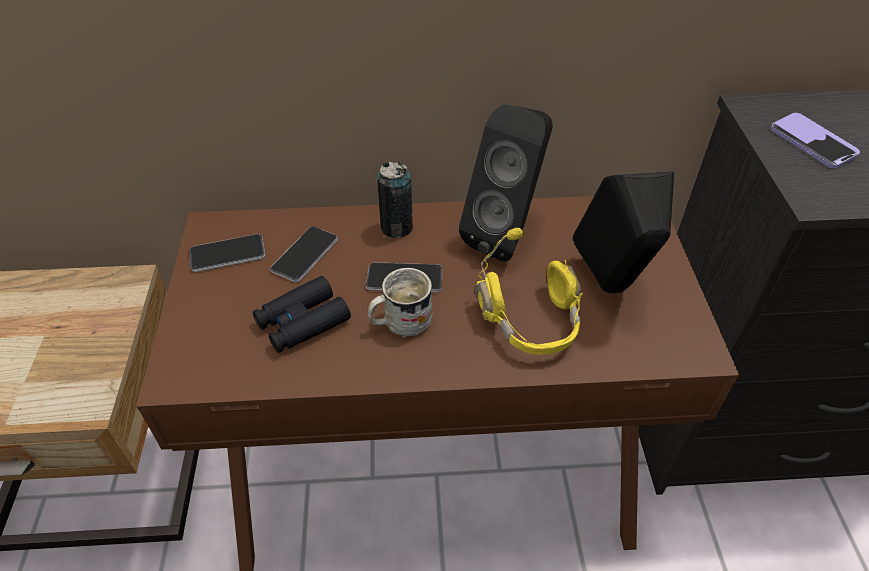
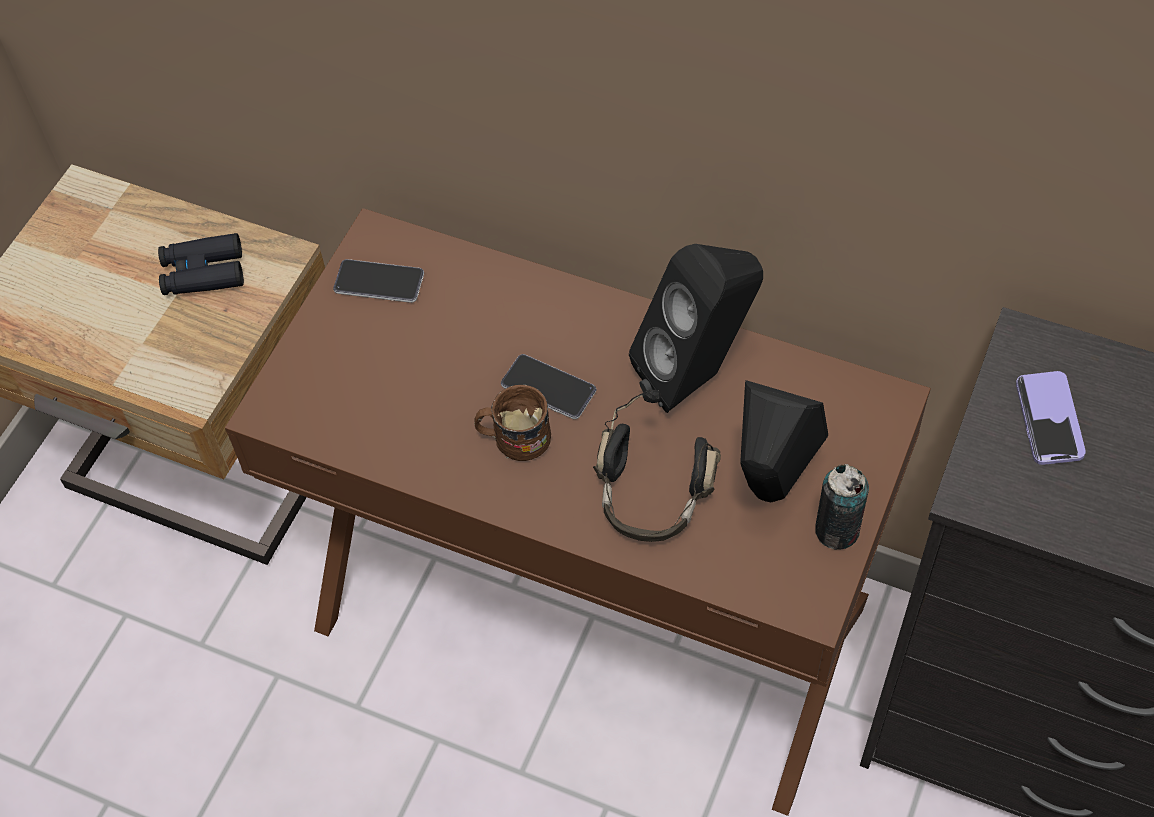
camera: 30 degrees right, 10 degrees up
black binoculars [253,276,351,353] -> black binoculars moved to [158,233,244,295]
phone [270,226,338,282] -> none
white mug [368,268,432,338] -> brown mug [474,385,551,461]
can [377,161,413,238] -> can moved to [815,464,869,550]
yellow headphones [475,228,583,355] -> black headphones [593,390,721,542]

